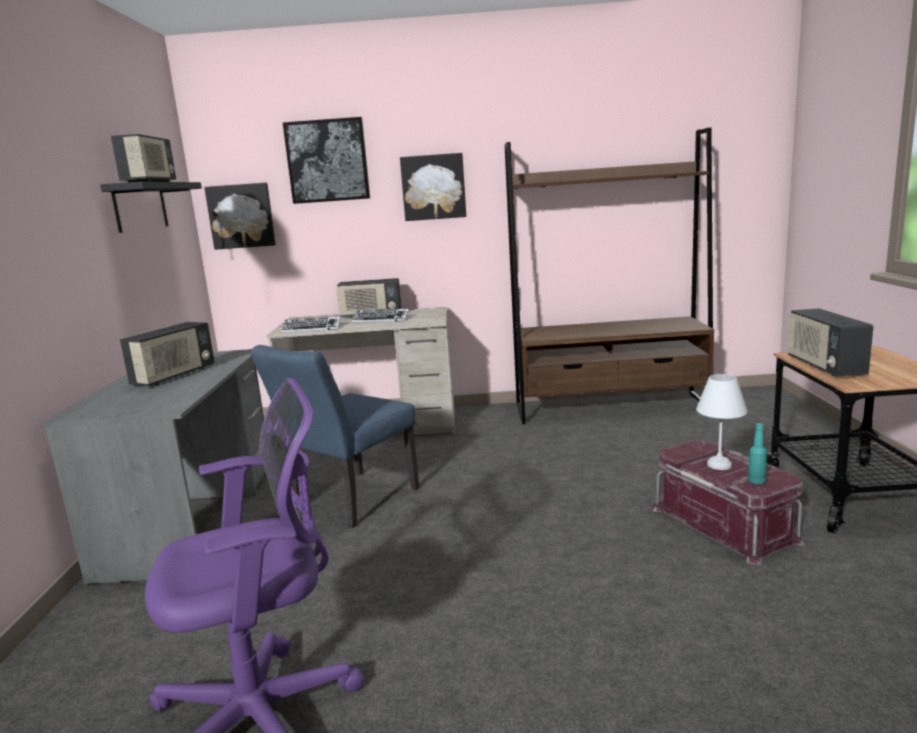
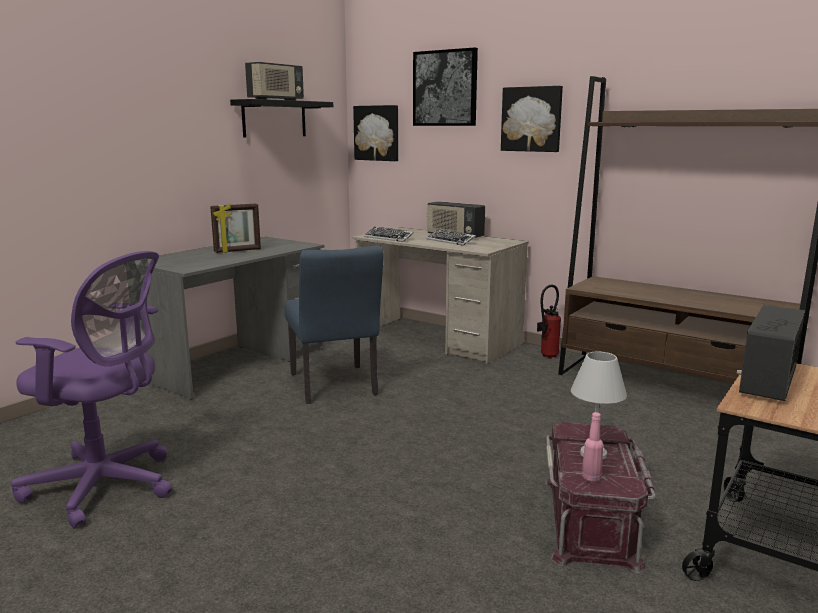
camera: 35 degrees right, 0 degrees up
radio [120,322,215,386] -> picture frame [210,204,261,253]
blue chair [251,345,419,528] -> blue chair turned 90 degrees counterclockwise [284,246,384,404]
turquoise bottle [748,423,767,484] -> pink bottle [582,412,603,482]
none -> fire extinguisher [537,285,561,359]

